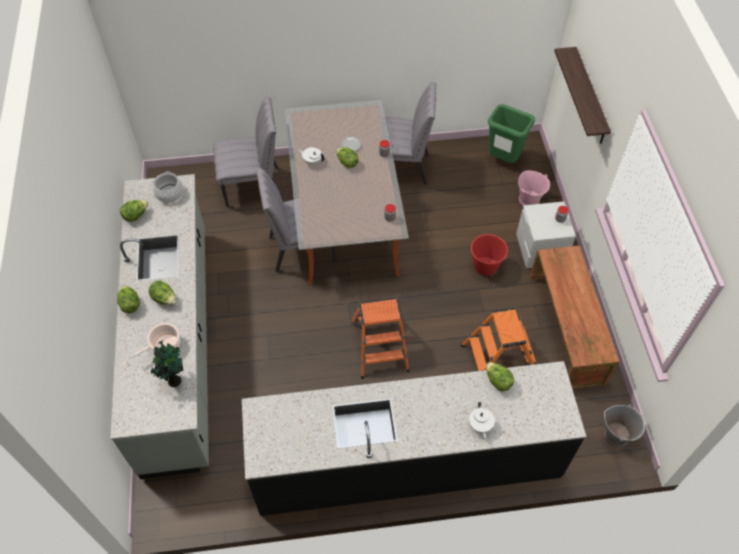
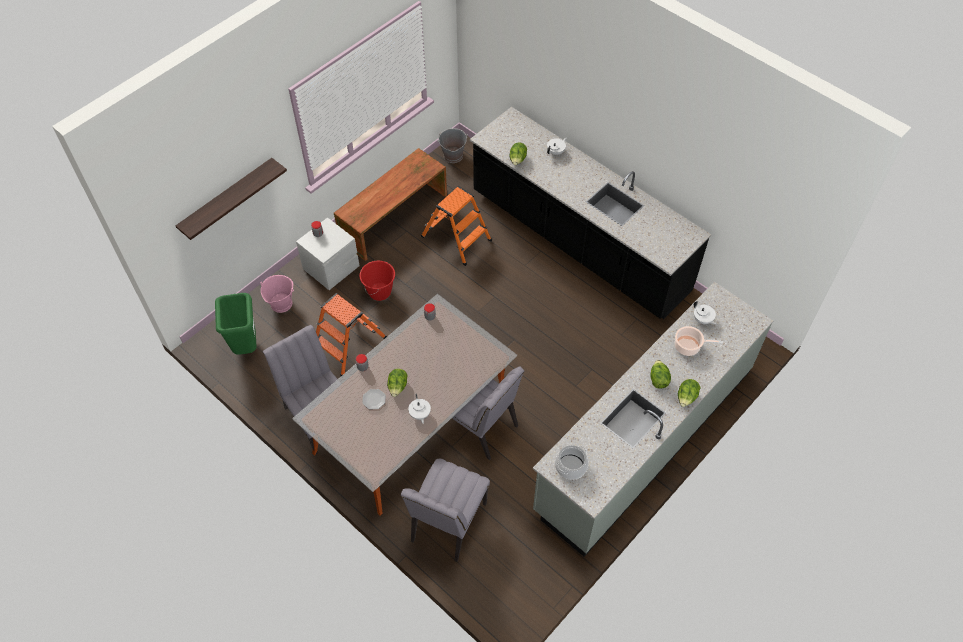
camera: 130 degrees left, 0 degrees up
lettuce [120,200,148,222] -> none
potted plant [151,341,183,387] -> white teapot [694,301,717,325]
grey chair [213,96,283,207] -> grey chair turned 105 degrees counterclockwise [401,458,490,562]
orange step ladder [351,299,409,379] -> orange step ladder moved to [316,293,387,377]

